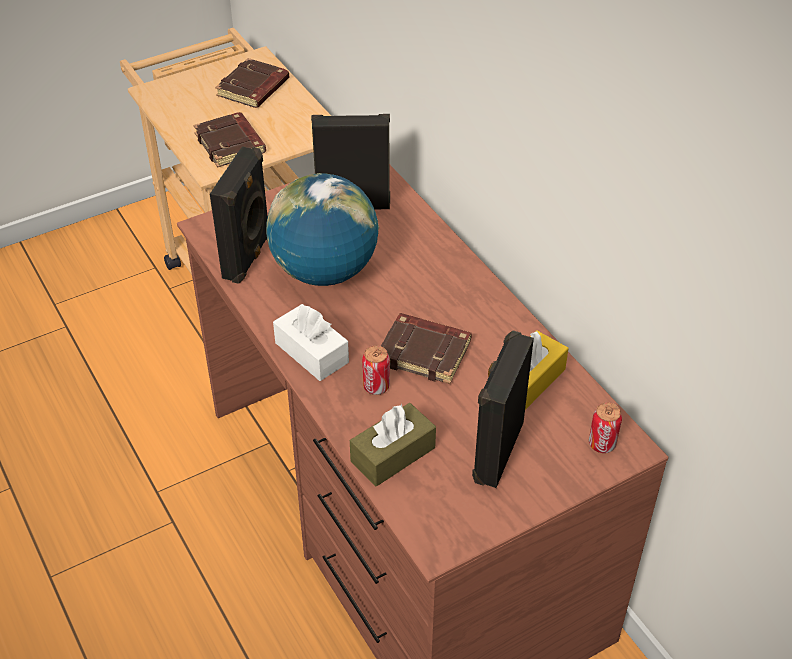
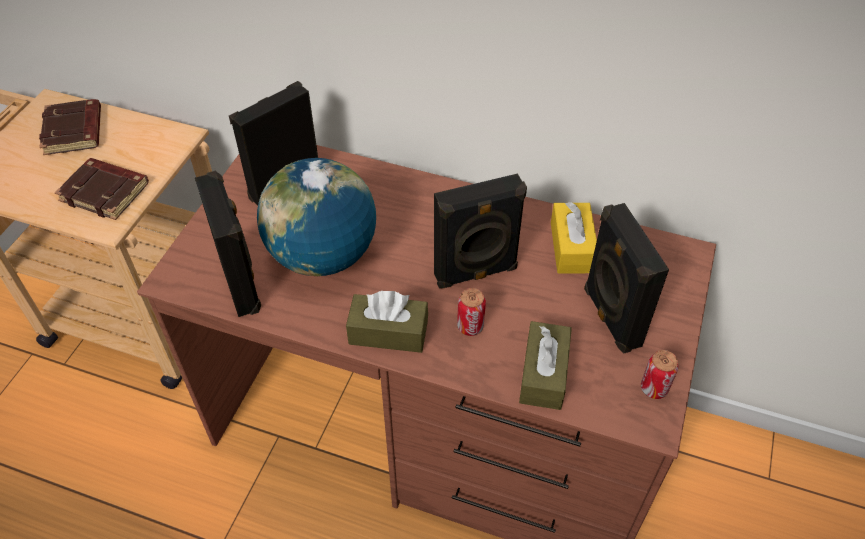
camera: 40 degrees left, 5 degrees up
white tissue box [273,304,349,381] -> brown tissue box [346,291,428,353]
brown book [381,313,472,384] -> black speaker [434,174,527,289]
can [589,402,622,453] -> can moved to [641,350,678,399]

